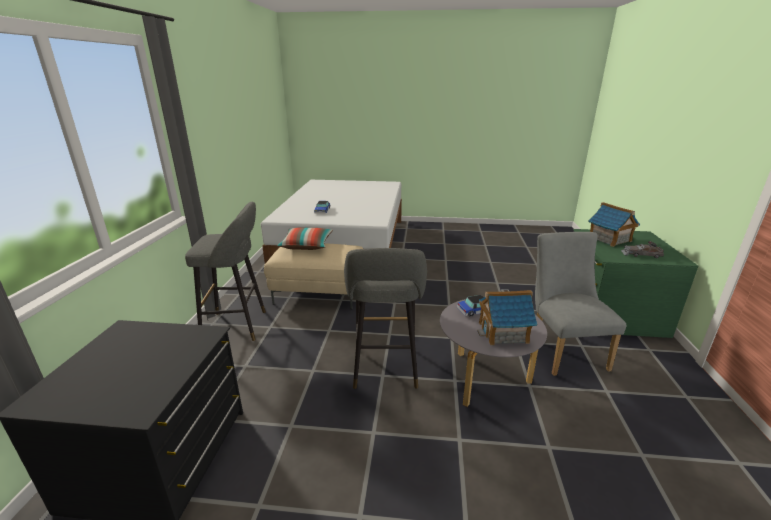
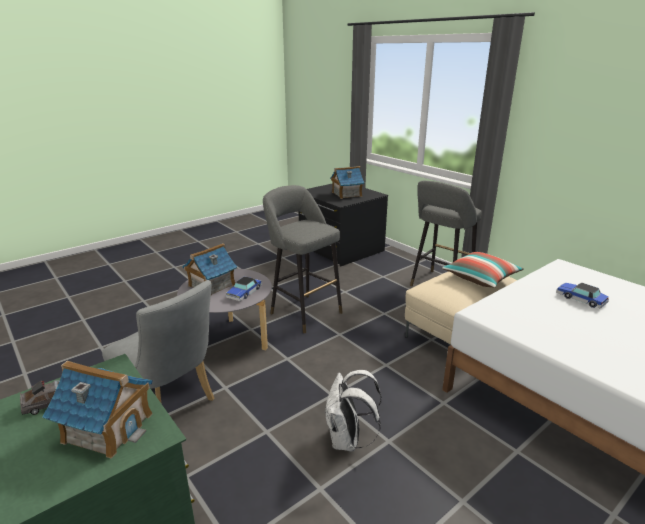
camera: 135 degrees right, 0 degrees up
none -> white backpack [324,370,382,451]
none -> toy house [330,166,364,199]

